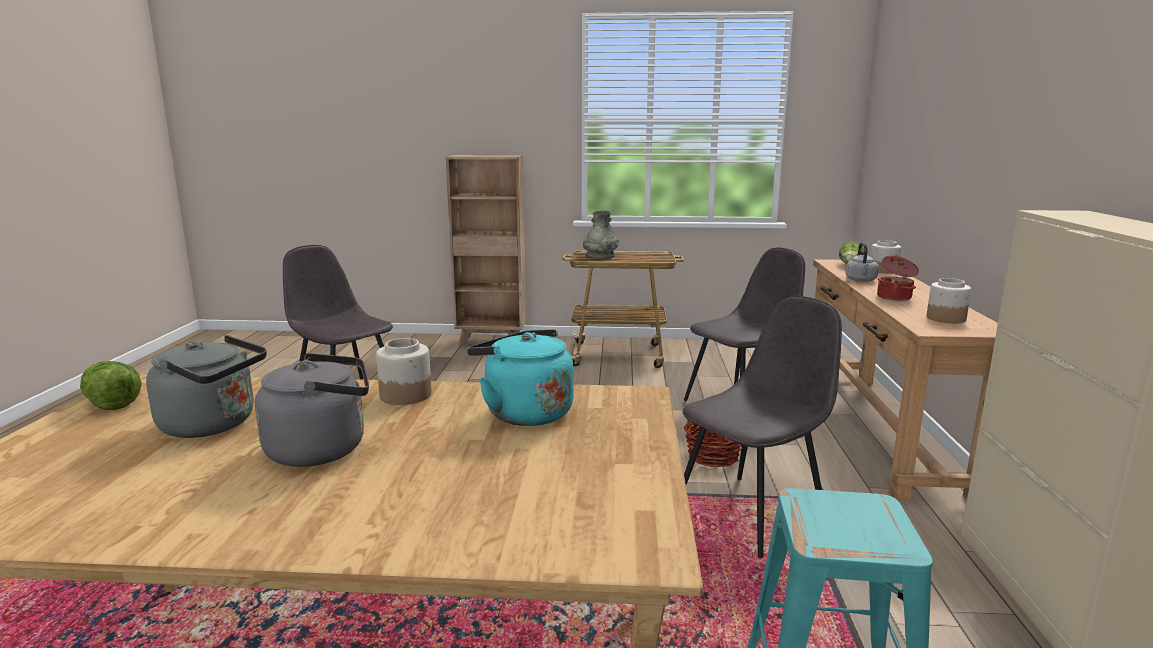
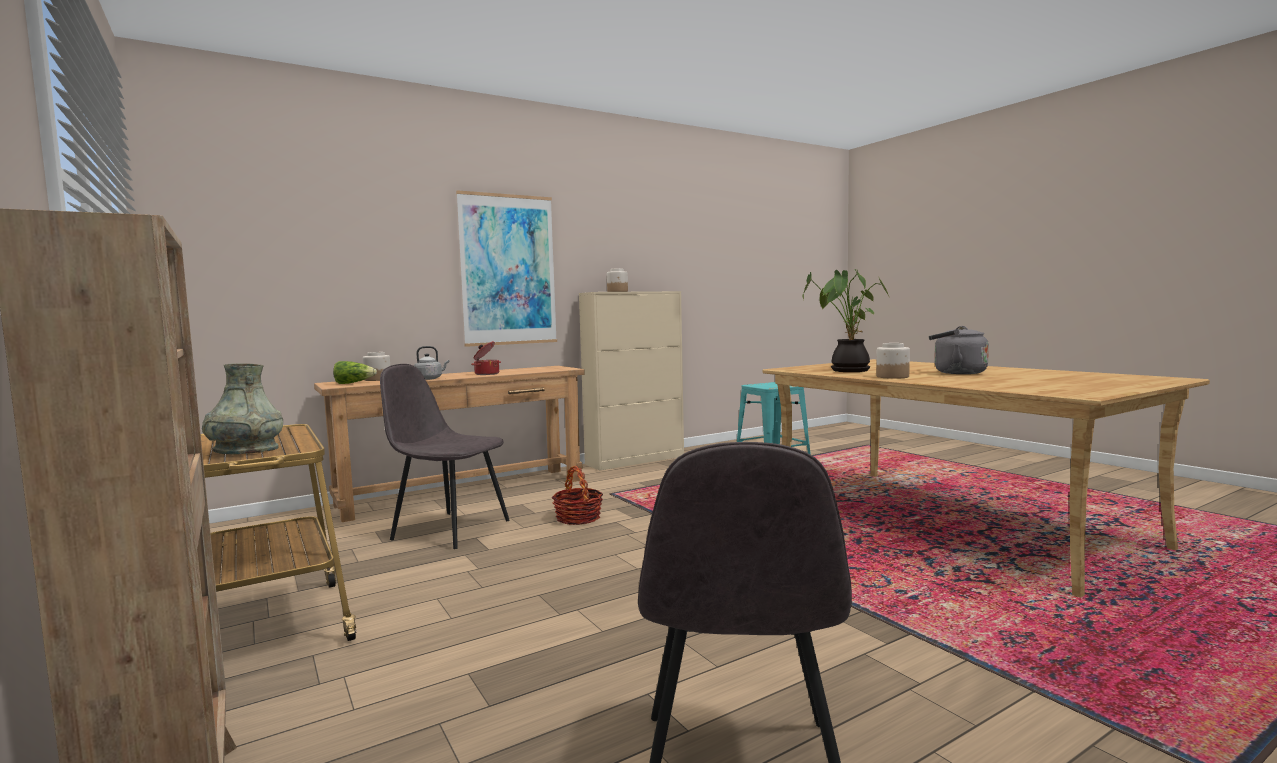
camera: 125 degrees left, 10 degrees down
lettuce [80,361,141,410] -> none
grey kettle [146,335,267,438] -> none
turquoise kettle [467,329,574,426] -> potted plant [802,269,889,372]
grey chair [682,296,842,558] -> none
jar [927,278,971,323] -> jar moved to [607,268,628,292]
none -> picture [456,190,557,347]

